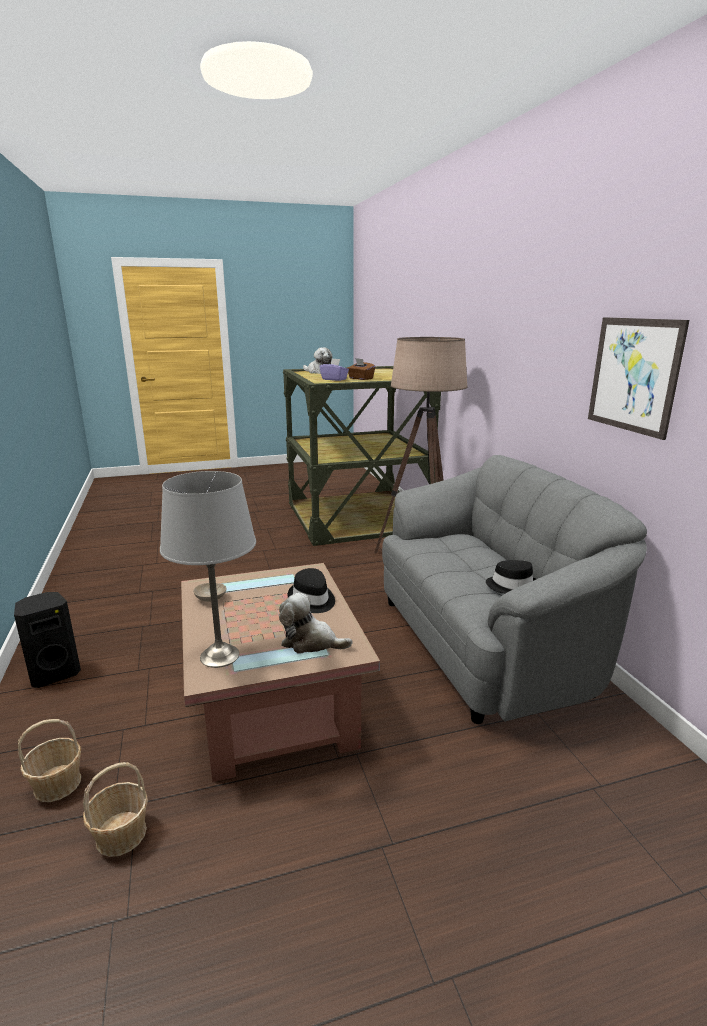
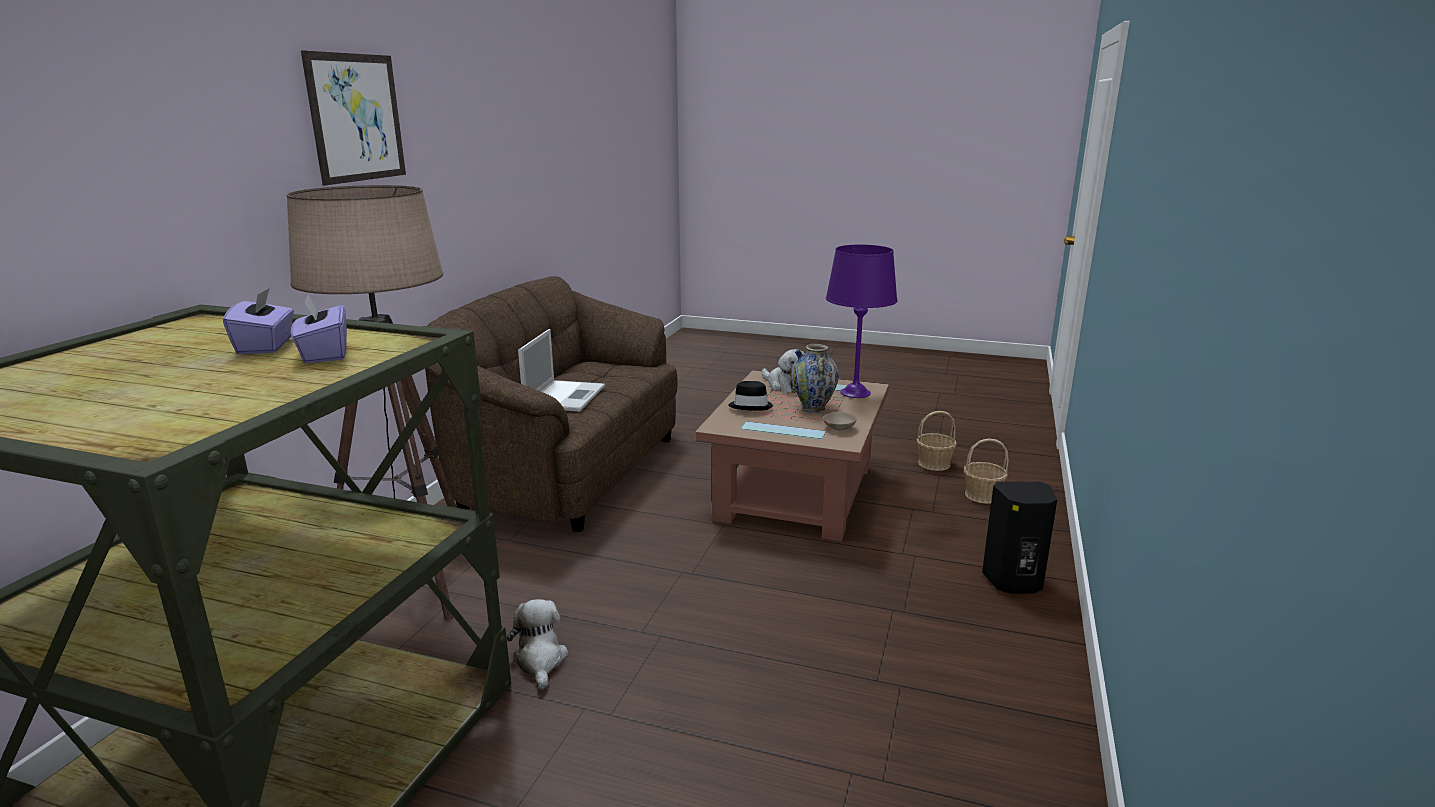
camera: 145 degrees left, 0 degrees up
grey table lamp [160,471,256,668] -> purple table lamp [826,245,897,398]
plush toy [303,347,332,374] -> plush toy moved to [507,599,568,690]
brown tissue box [347,358,376,380] -> purple tissue box [223,288,294,355]
grey sofa [382,455,647,724] -> brown sofa [425,276,678,532]
black hat [486,560,536,594] -> none
picture [588,317,689,440] -> picture moved to [301,51,406,185]
none -> laptop [518,329,605,412]
none -> vase [791,343,839,413]

